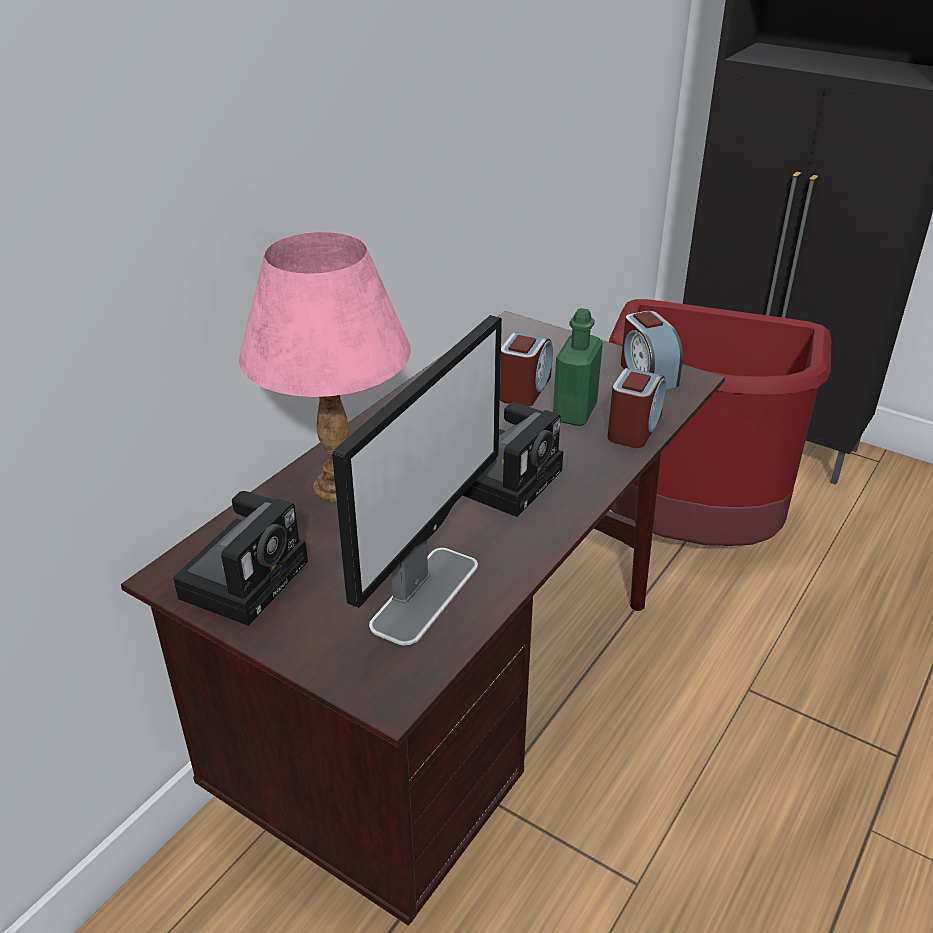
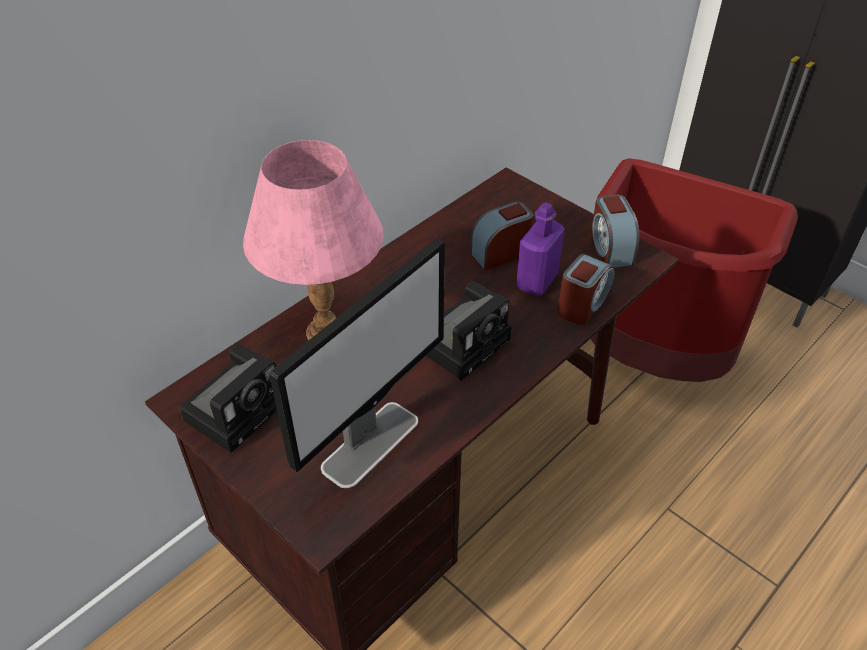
camera: 10 degrees right, 10 degrees up
alarm clock [500,332,553,407] -> alarm clock turned 150 degrees counterclockwise [471,201,533,270]
green bottle [553,308,603,426] -> purple bottle [516,202,565,296]

